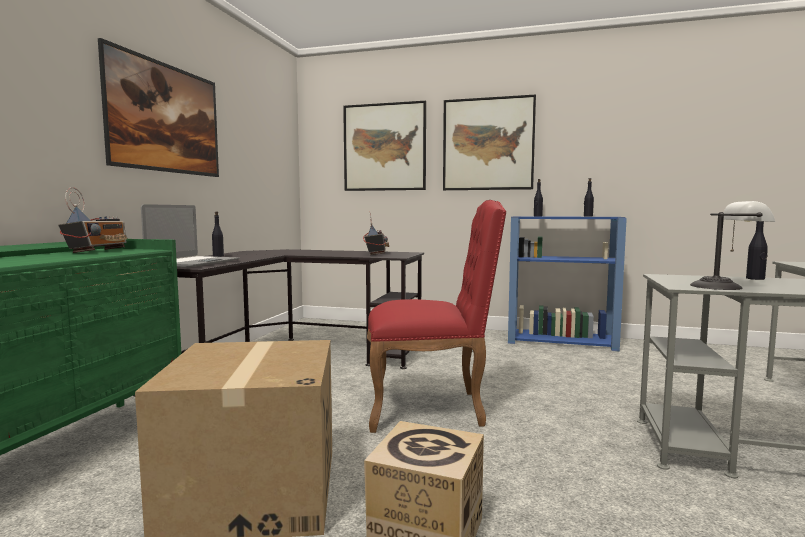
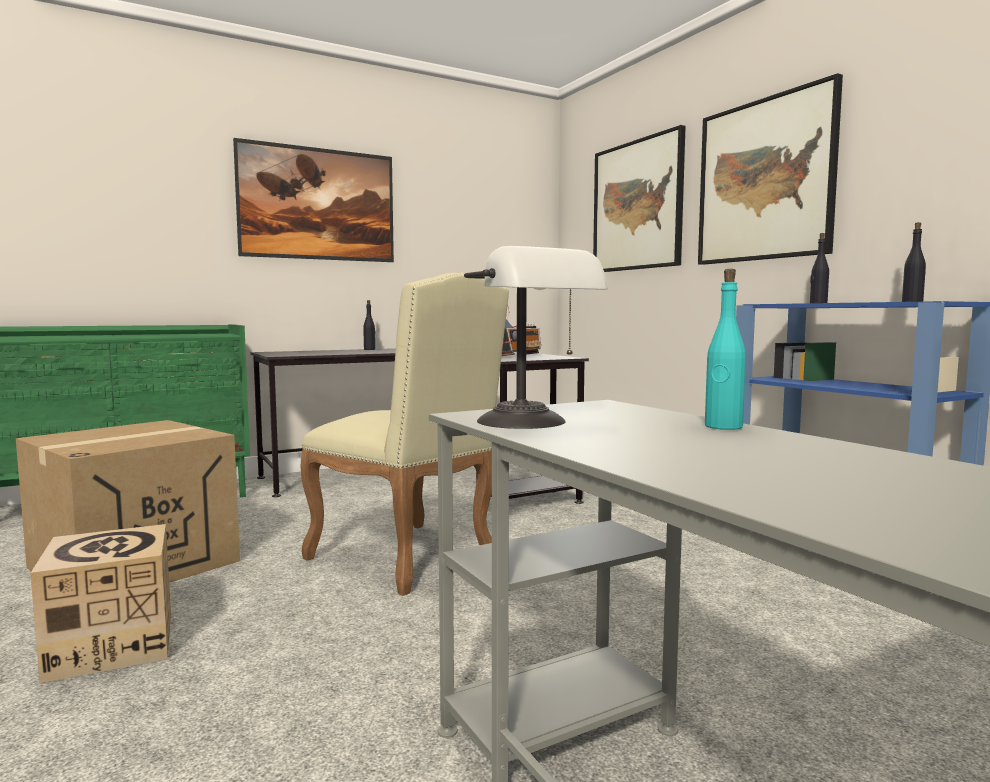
camera: 45 degrees right, 0 degrees up
radio [58,187,127,253] -> none
laptop [141,204,240,268] -> none
red chair [367,200,506,433] -> beige chair [301,272,509,596]
black bottle [746,221,768,280] -> turquoise bottle [705,269,746,430]

